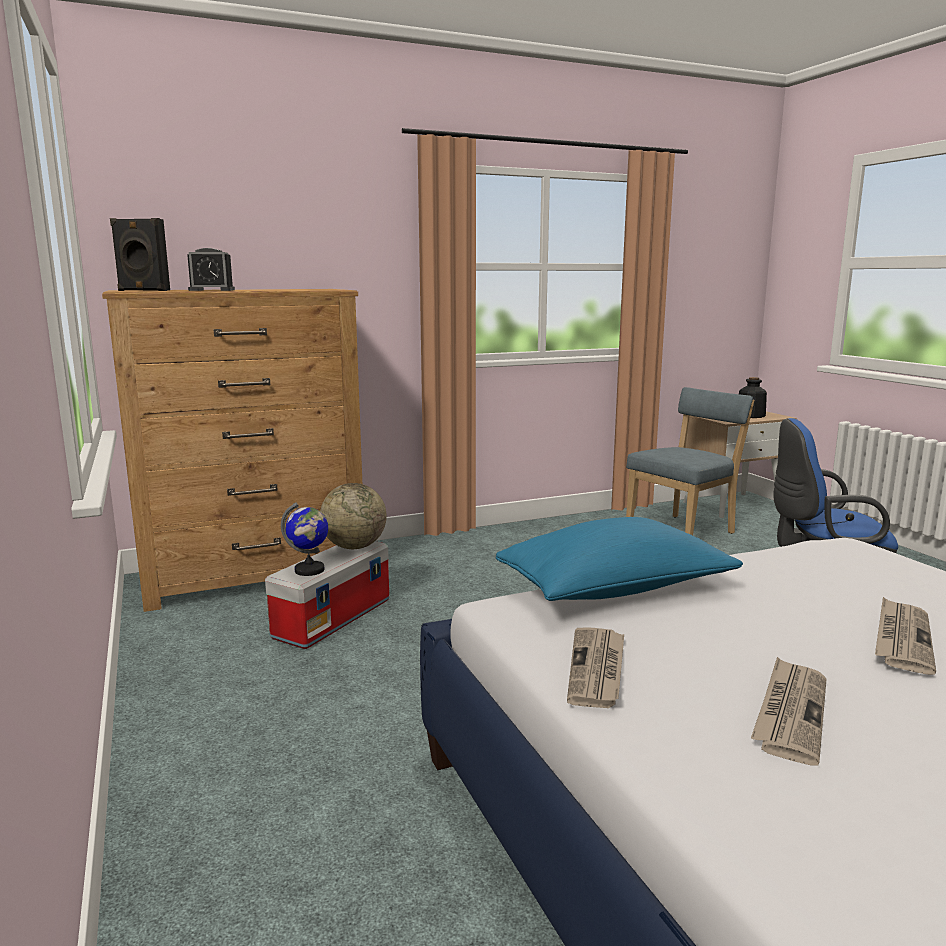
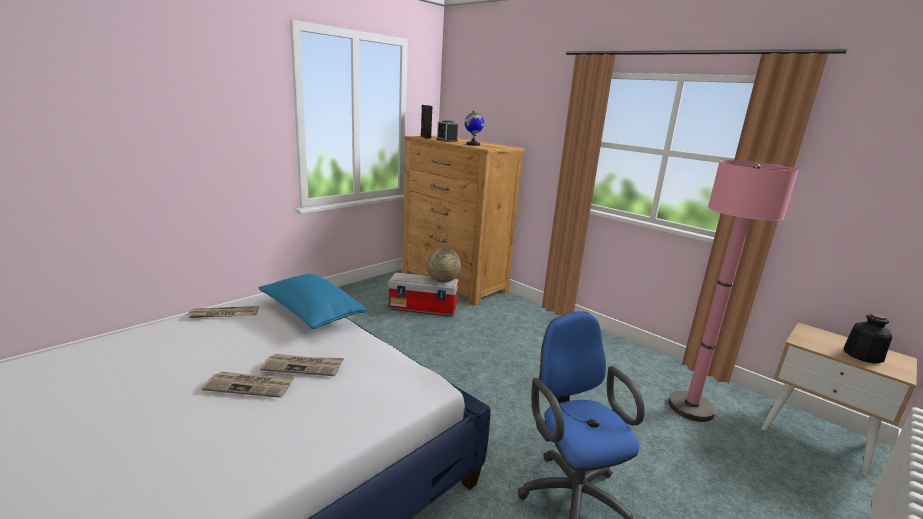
camera: 65 degrees right, 5 degrees up
globe [281,502,328,576] -> globe moved to [465,110,484,146]
blue chair [626,387,754,535] -> pink floor lamp [668,160,798,422]
newspaper [751,657,827,766] -> newspaper moved to [260,354,344,376]

